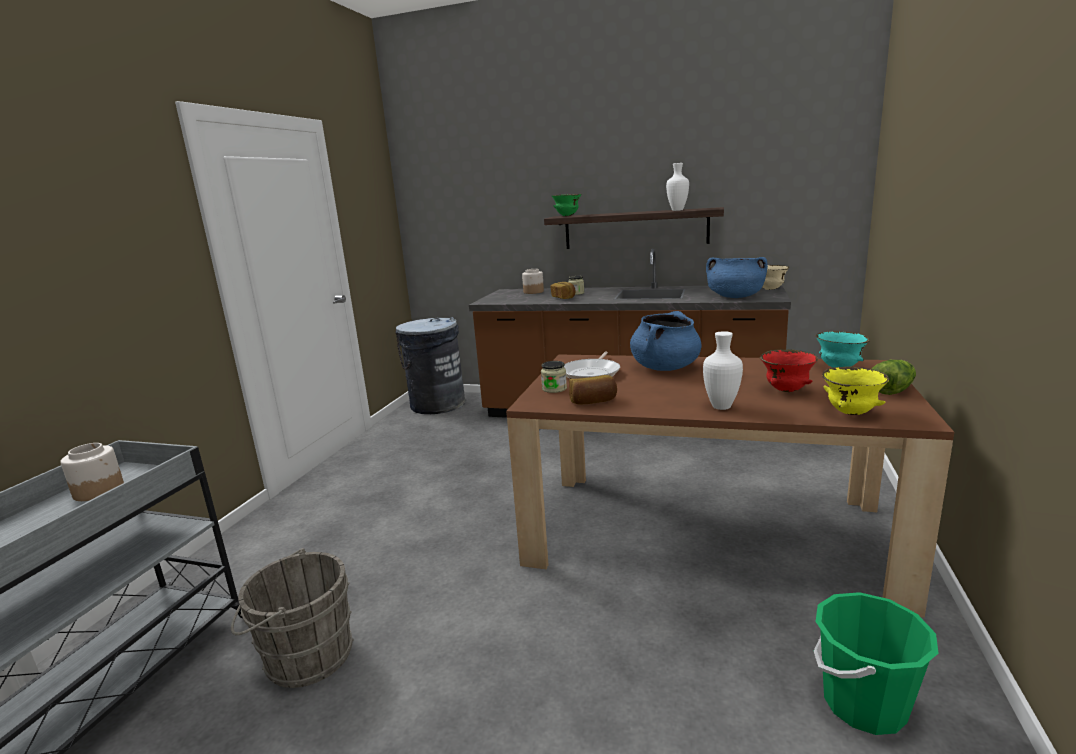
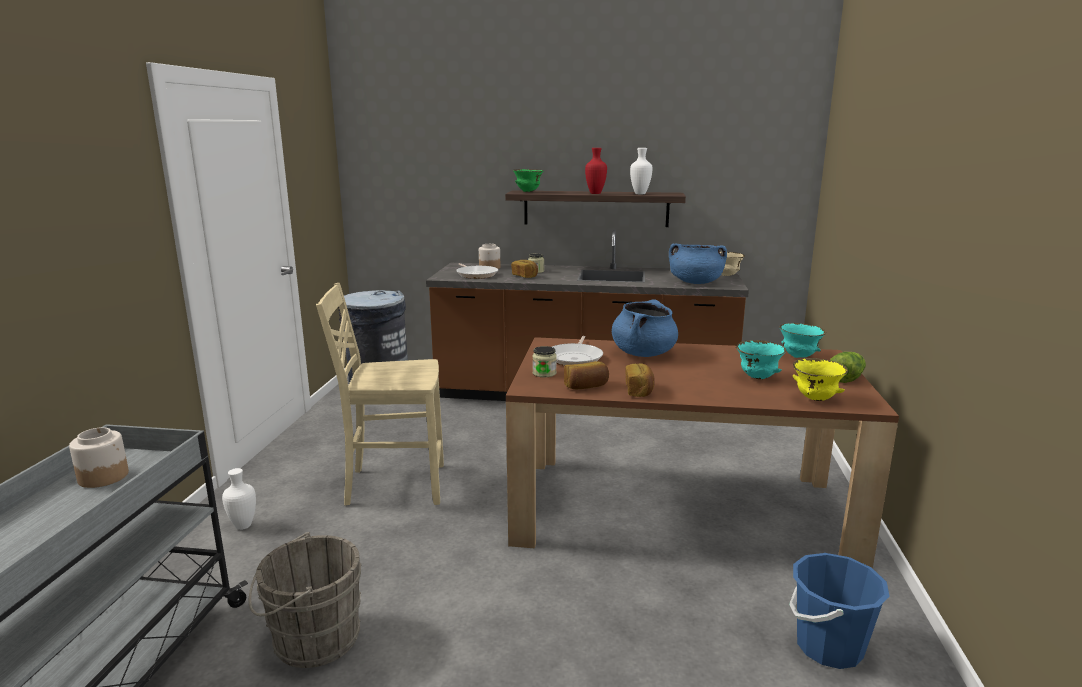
camera: 10 degrees left, 0 degrees up
white vase [703,331,743,410] -> white vase moved to [222,468,256,530]
red bowl [760,349,818,392] -> turquoise bowl [736,340,786,379]
green bucket [814,592,939,735] -> blue bucket [789,553,890,669]
none -> beige chair [316,283,444,506]
none -> frying pan [456,263,498,279]
none -> red vase [585,148,607,194]
none -> bread [626,363,655,397]

